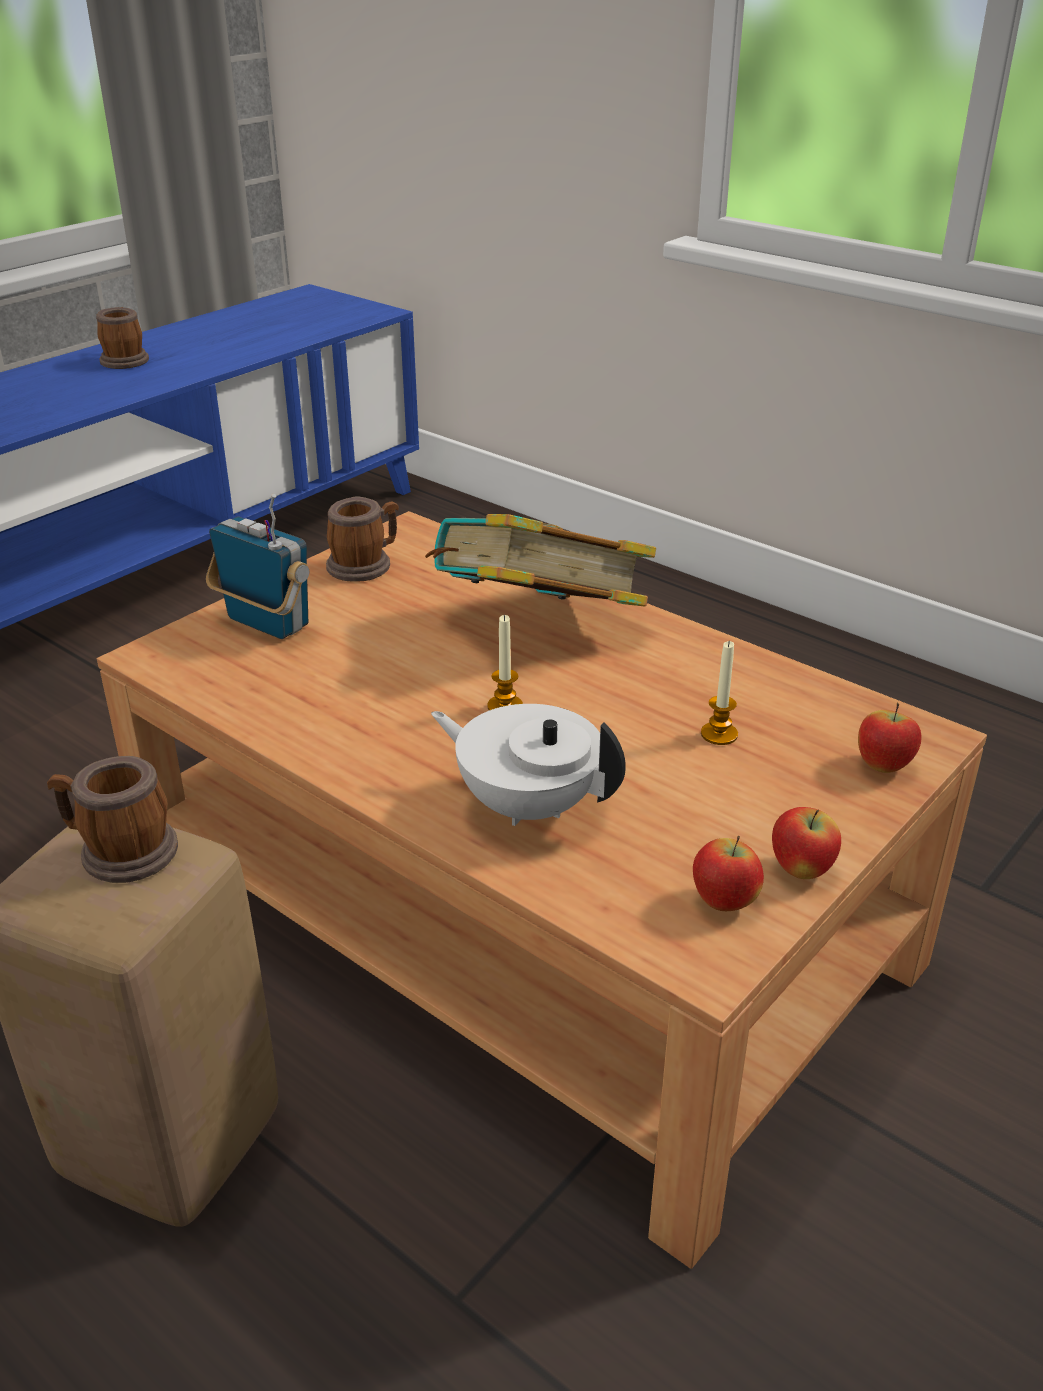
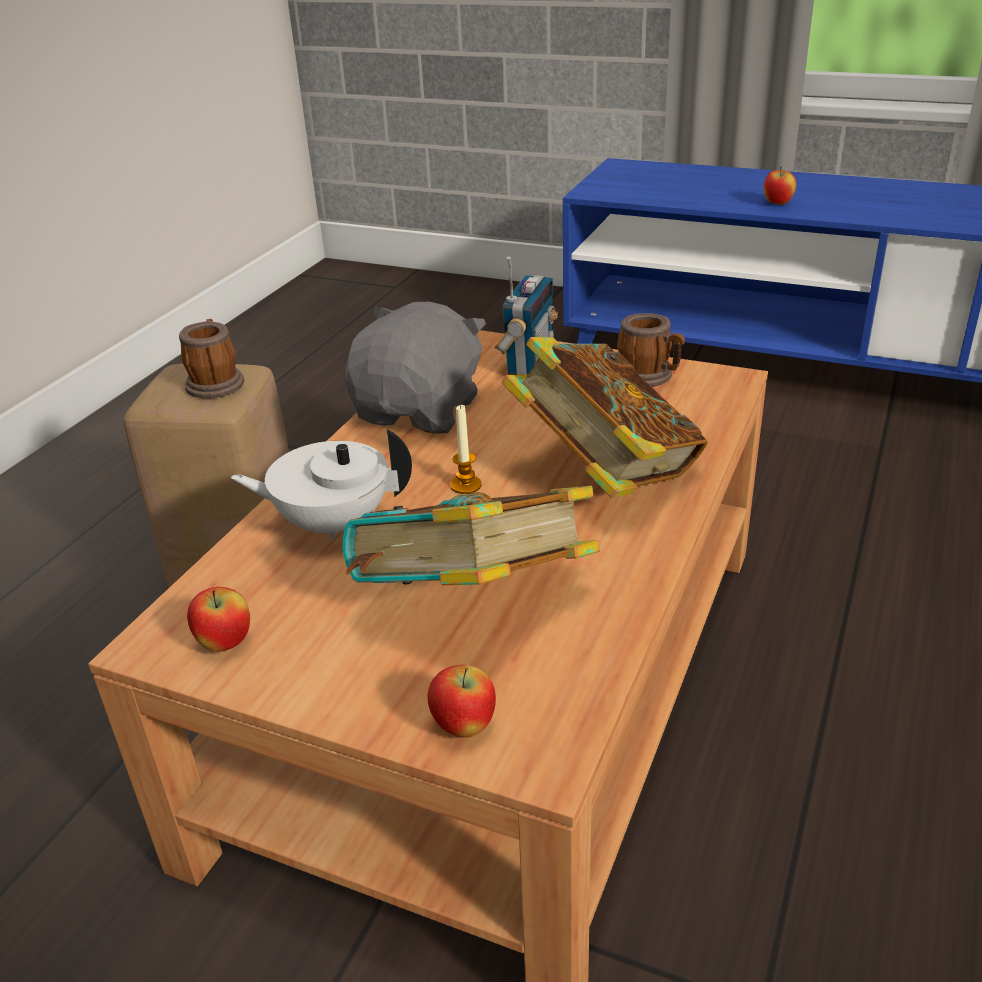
camera: 75 degrees right, 0 degrees up
mug [96,307,149,369] -> none
white teapot [431,704,626,826] -> white teapot turned 105 degrees counterclockwise [230,429,412,541]
candle [701,641,738,745] -> book [343,486,600,585]
apple [772,807,841,879] -> apple moved to [763,166,796,205]
none -> grey plush toy [346,302,486,434]

